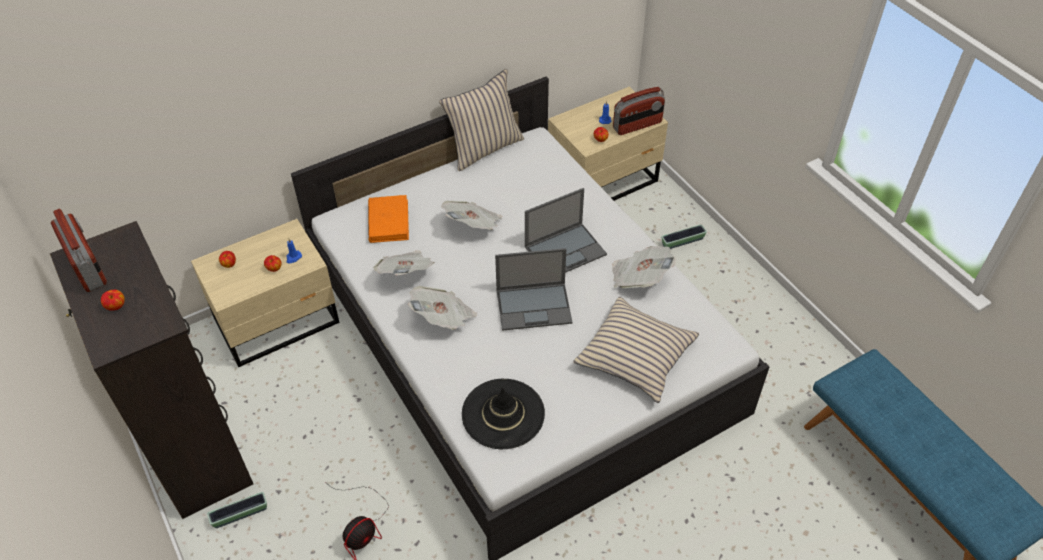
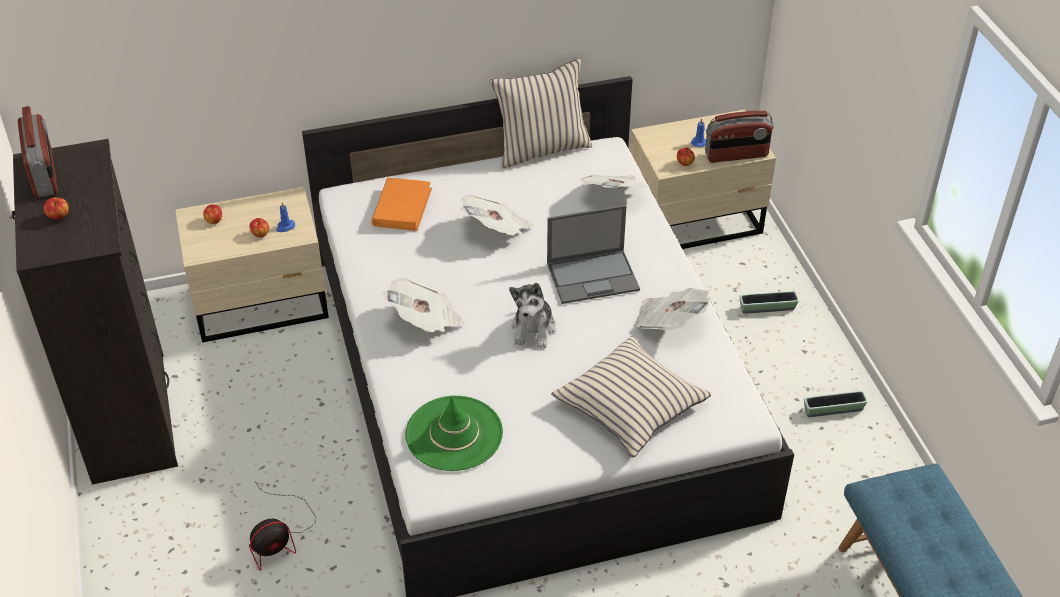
camera: 15 degrees right, 5 degrees down
planter [207,492,267,528] -> planter moved to [804,391,868,417]
newspaper [373,250,434,276] -> newspaper moved to [580,174,647,188]
black hat [462,379,545,449] -> green hat [405,396,503,471]
laptop [495,248,573,331] -> plush toy [509,283,556,348]

